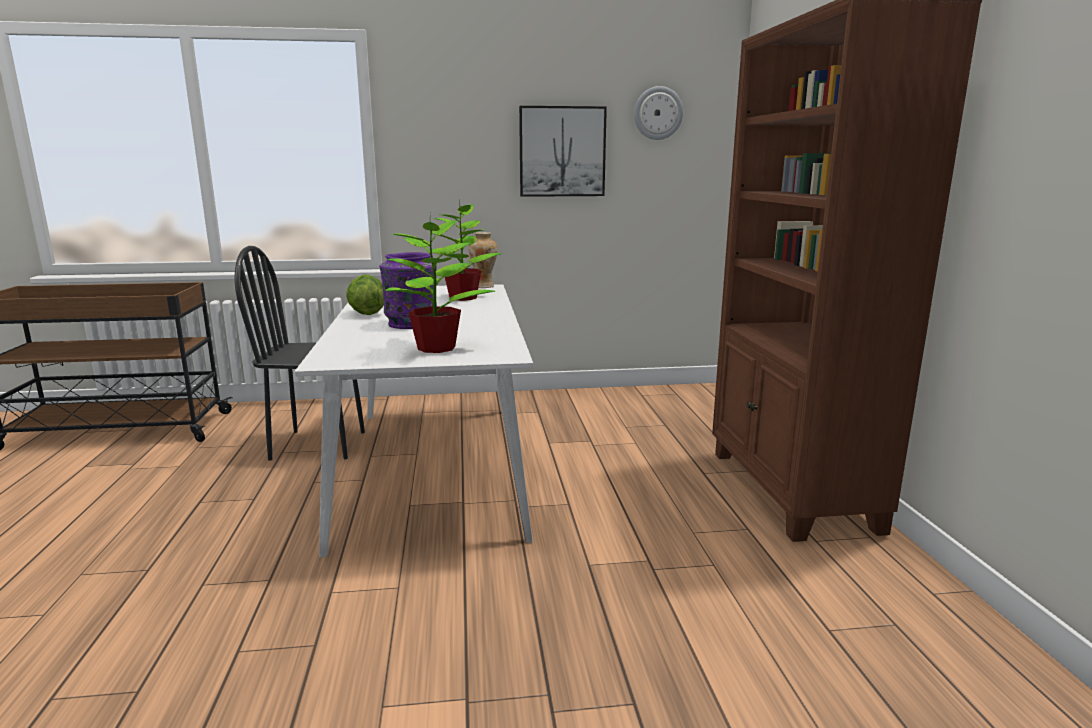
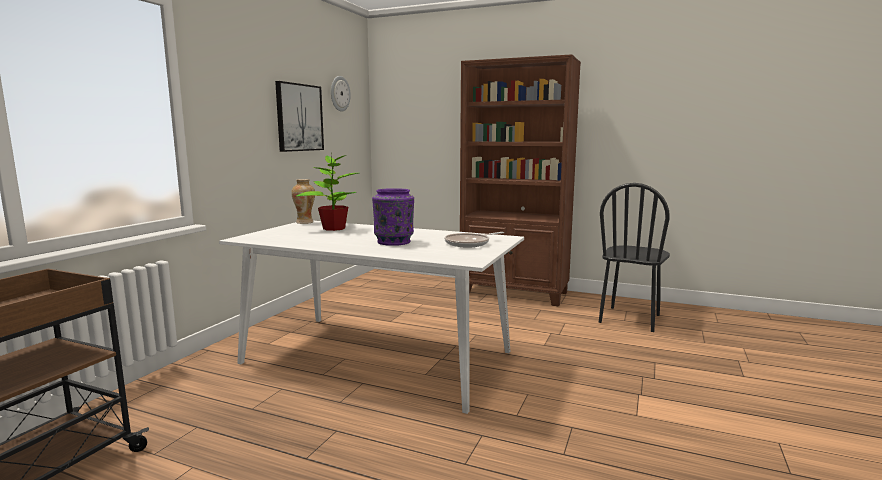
camera: 60 degrees left, 5 degrees down
black chair [234,246,365,461] -> black chair moved to [599,183,670,332]
lettuce [346,274,384,315] -> none
potted plant [385,213,495,353] -> frying pan [444,232,504,248]

